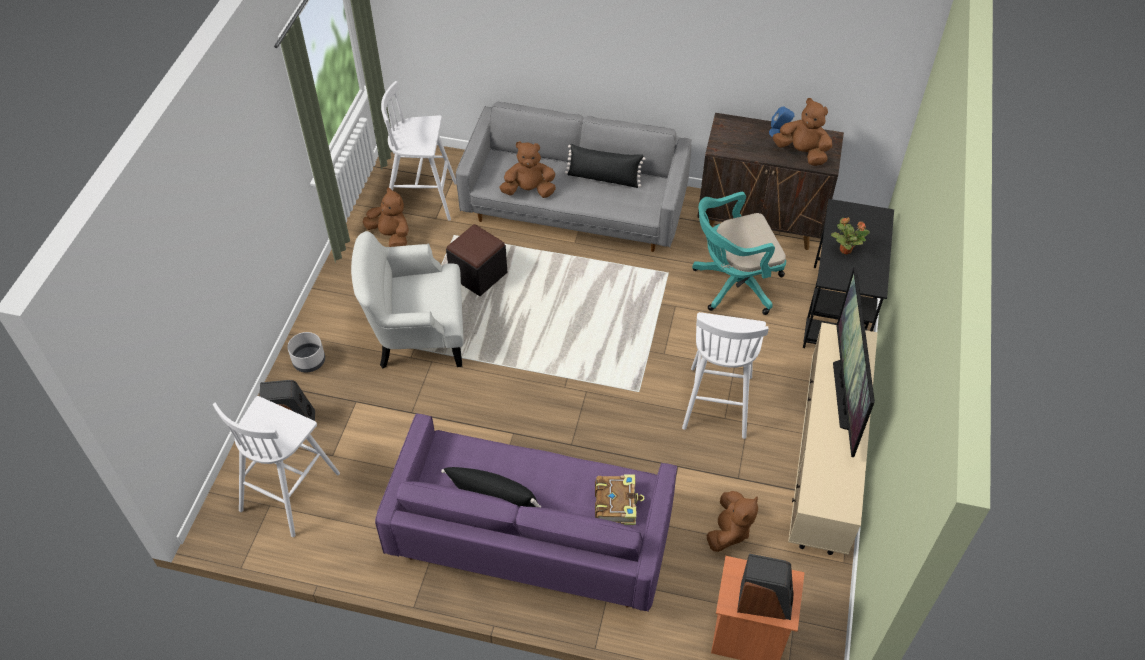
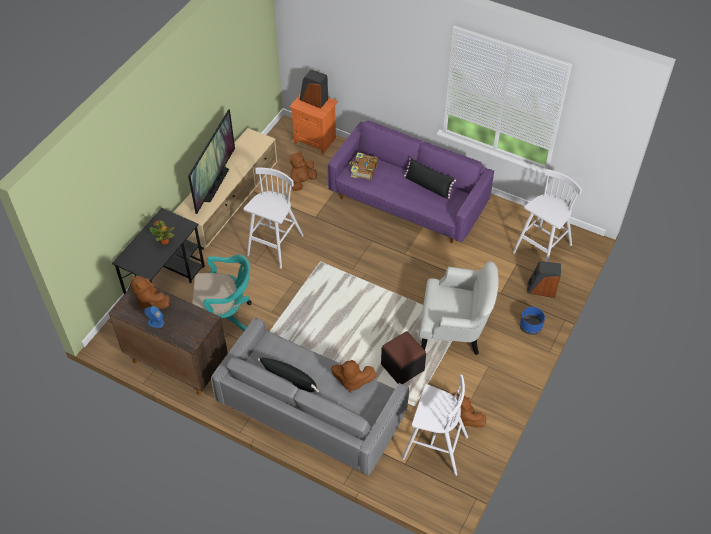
camera: 165 degrees left, 0 degrees up
grey planter [287,332,325,373] -> blue planter [520,307,545,335]

